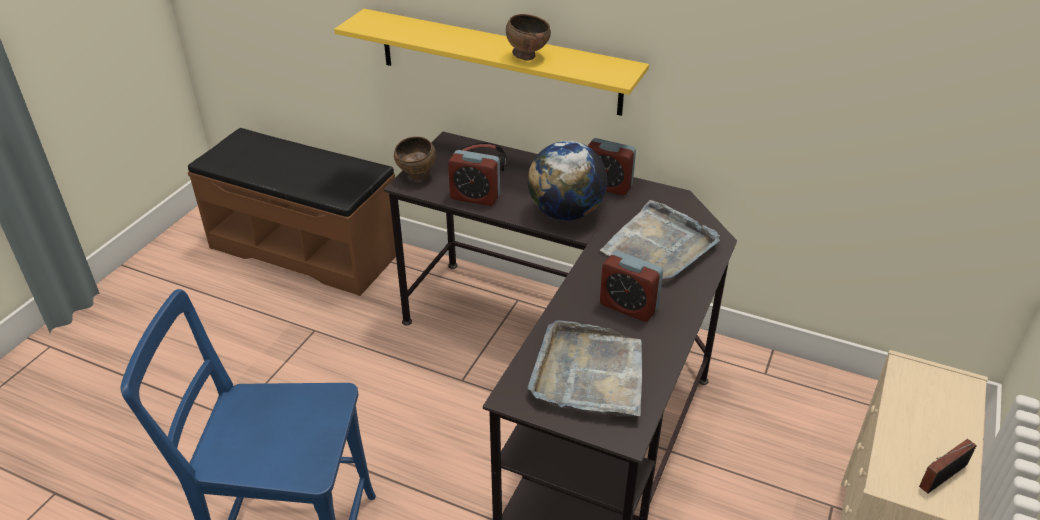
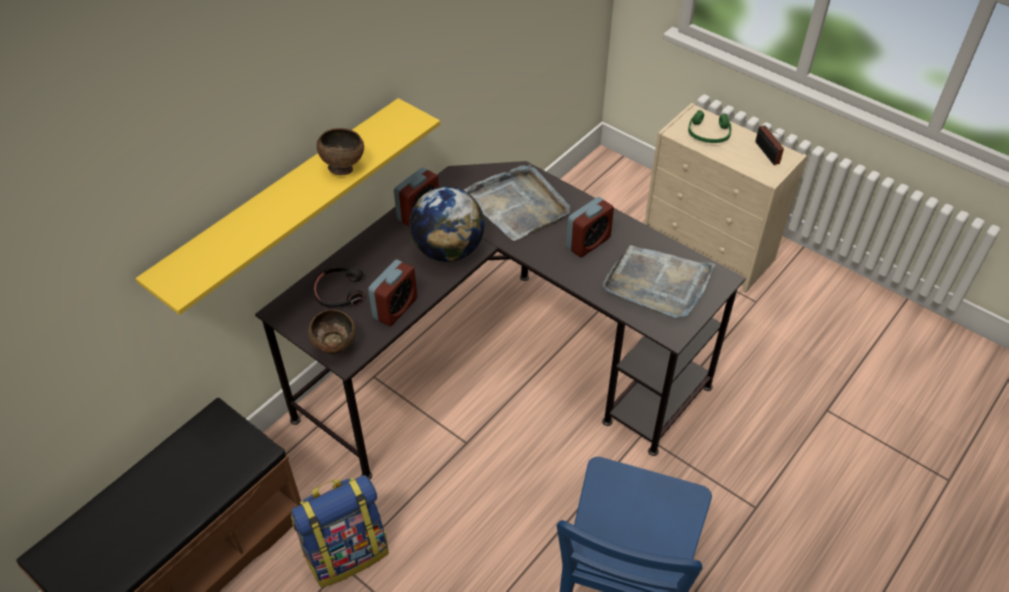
camera: 75 degrees left, 10 degrees up
none -> backpack [291,475,389,588]
none -> green headphones [688,110,732,143]

